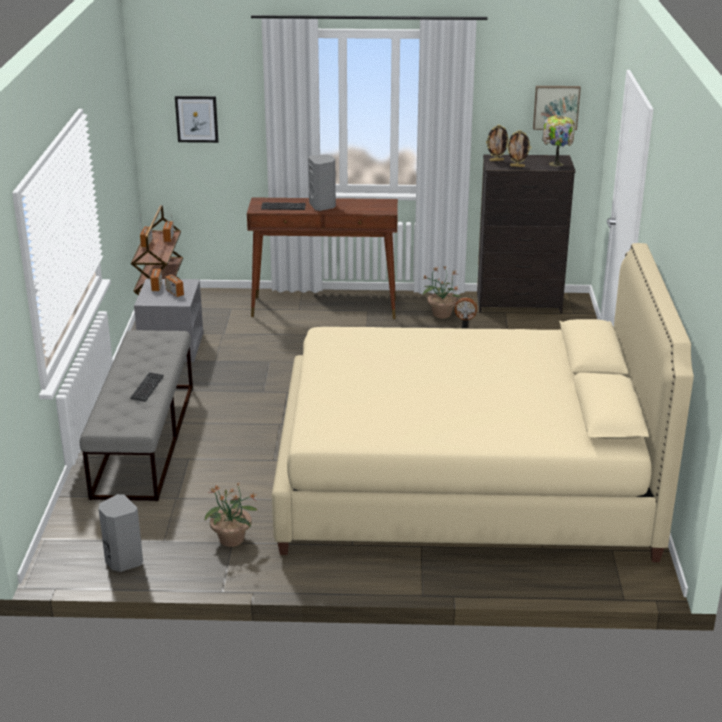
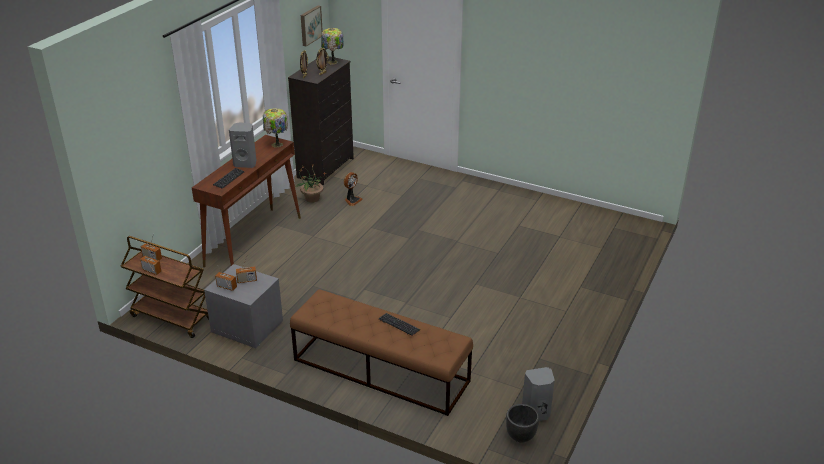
camera: 65 degrees left, 5 degrees up
grey bench [79,330,193,501] -> brown bench [290,289,473,416]
picture [175,96,219,143] -> none
potted plant [205,482,258,547] -> none
beige bed [272,243,694,562] -> none
none -> table lamp [263,108,288,148]
none -> black planter [506,404,539,443]

